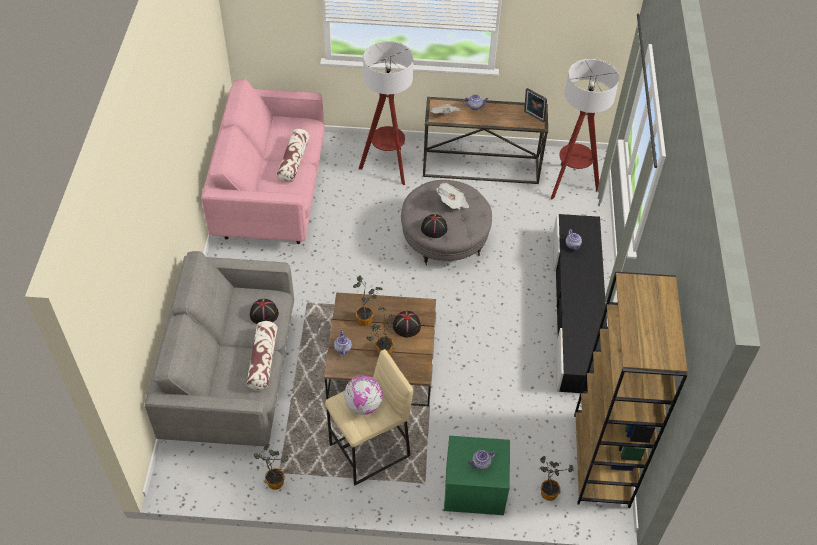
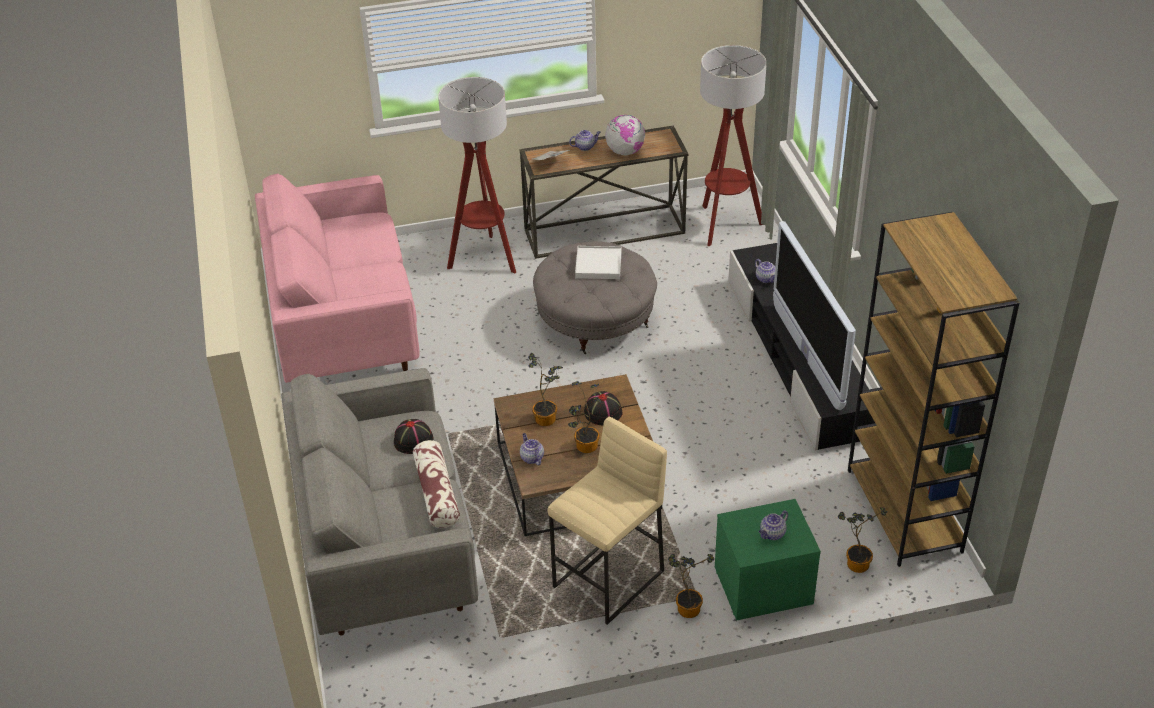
camera: 15 degrees left, 10 degrees down
potted plant [254,444,288,490] -> potted plant moved to [668,554,714,618]
pillow [277,129,310,182] -> none
globe [344,376,383,415] -> globe moved to [605,115,645,156]
black hat [421,214,447,238] -> none
newspaper [436,183,469,210] -> white tray [575,246,622,279]
picture frame [524,88,547,123] -> none
none -> television [773,221,856,410]

